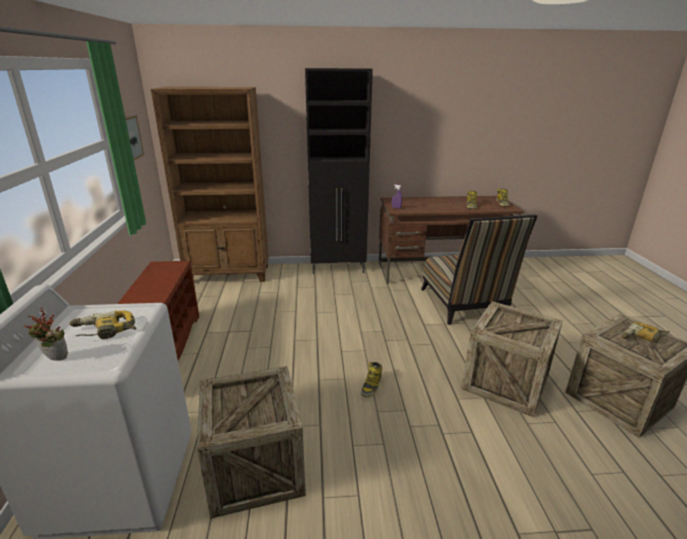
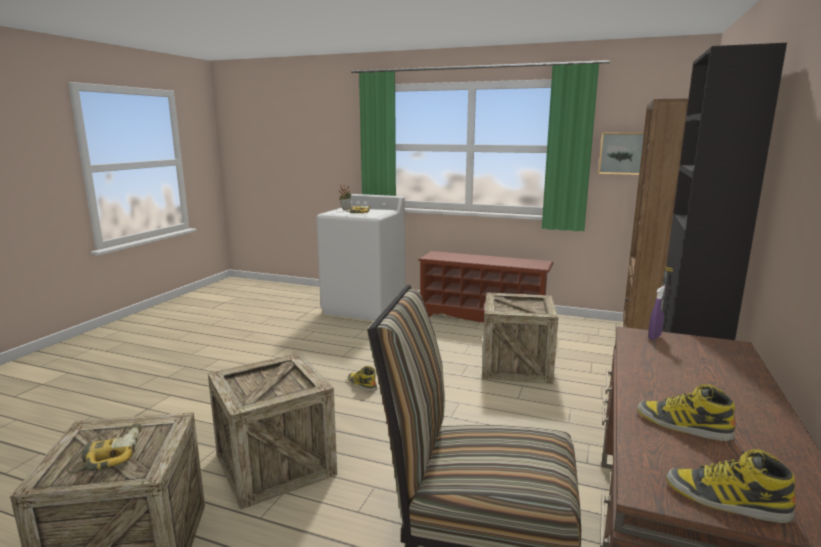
camera: 115 degrees right, 10 degrees down
crate [197,366,306,518] -> crate moved to [482,292,558,384]

